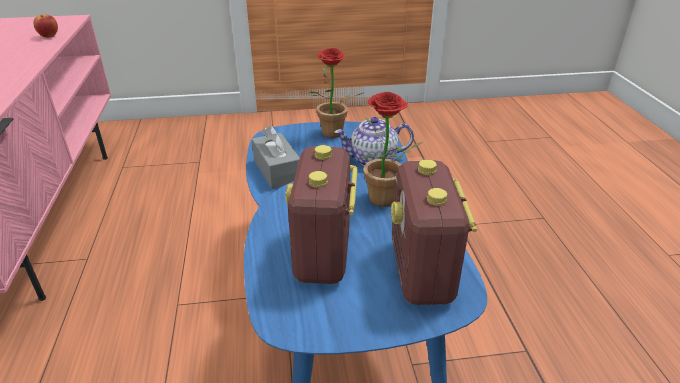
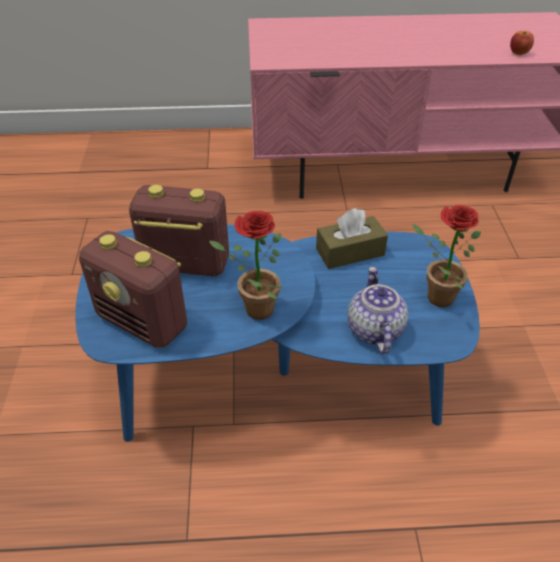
camera: 95 degrees right, 10 degrees up
grey tissue box [252,126,300,189] -> brown tissue box [316,208,388,269]
radio [391,159,477,305] -> radio turned 150 degrees counterclockwise [79,231,187,348]

